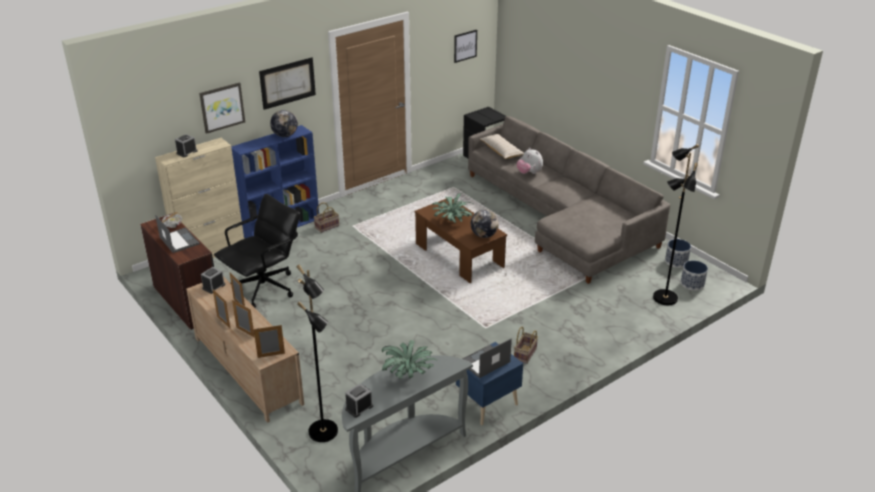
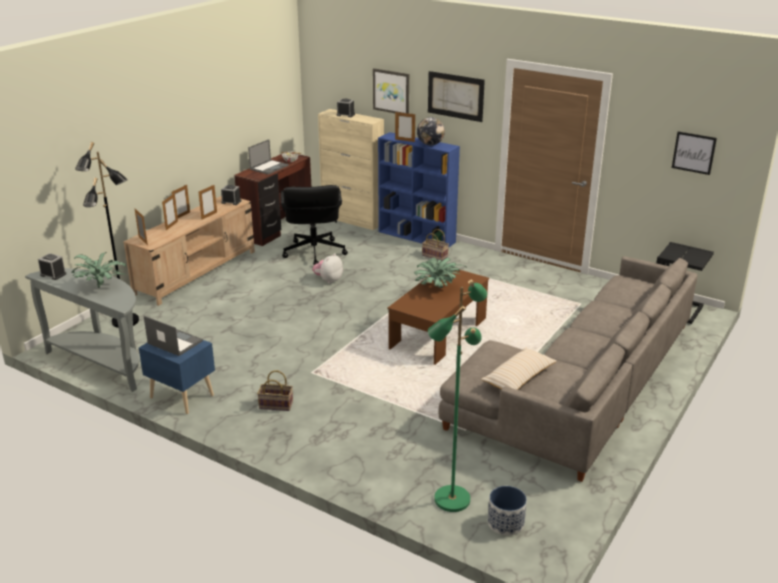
camera: 70 degrees right, 5 degrees down
black office chair [214,194,300,308] -> black office chair turned 60 degrees clockwise [281,185,348,265]
globe [471,210,499,238] -> none
beige pillow [480,134,524,159] -> beige pillow moved to [481,347,557,390]
plush toy [517,148,543,174] -> plush toy moved to [313,253,343,284]
black floor lamp [653,144,699,305] -> green floor lamp [428,280,487,512]
planter [665,239,691,268] -> none
none -> picture frame [395,112,415,142]

